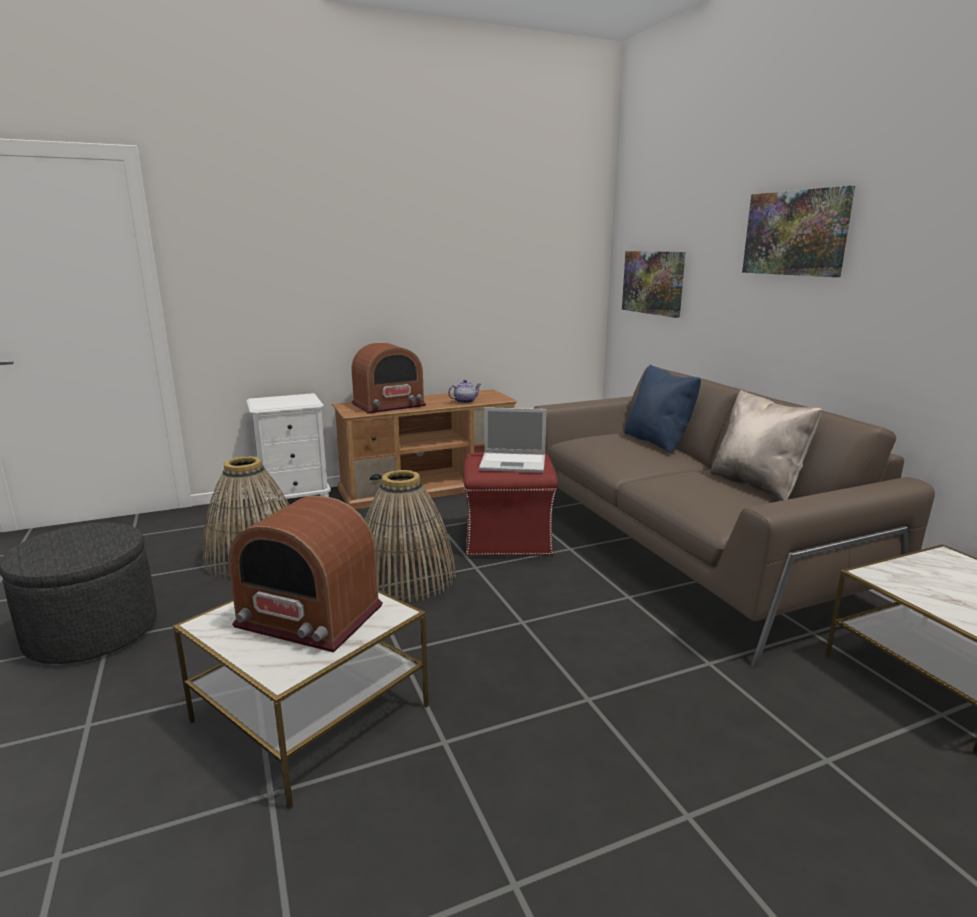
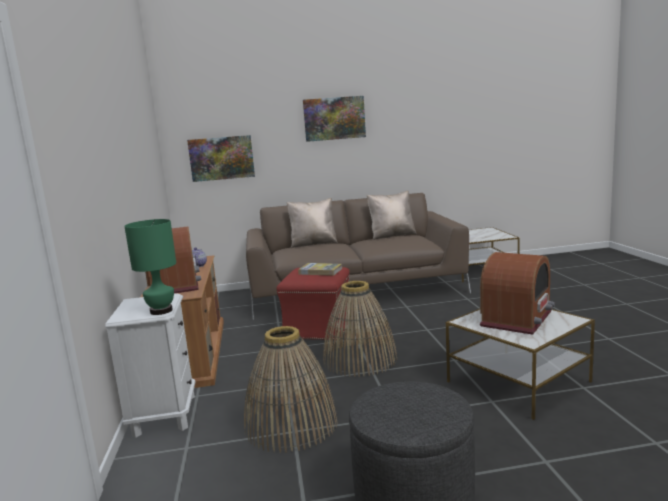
camera: 75 degrees left, 5 degrees down
laptop [479,407,546,473] -> book [298,263,342,276]
blue pillow [625,364,701,454] -> beige pillow [287,198,338,248]
none -> green table lamp [124,219,176,315]

